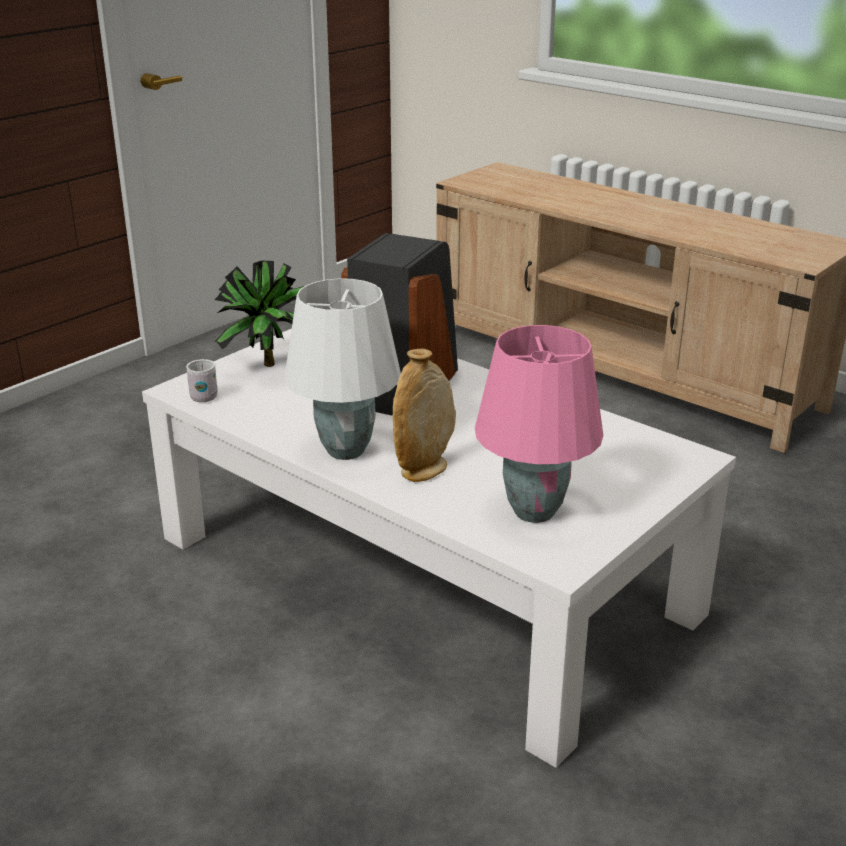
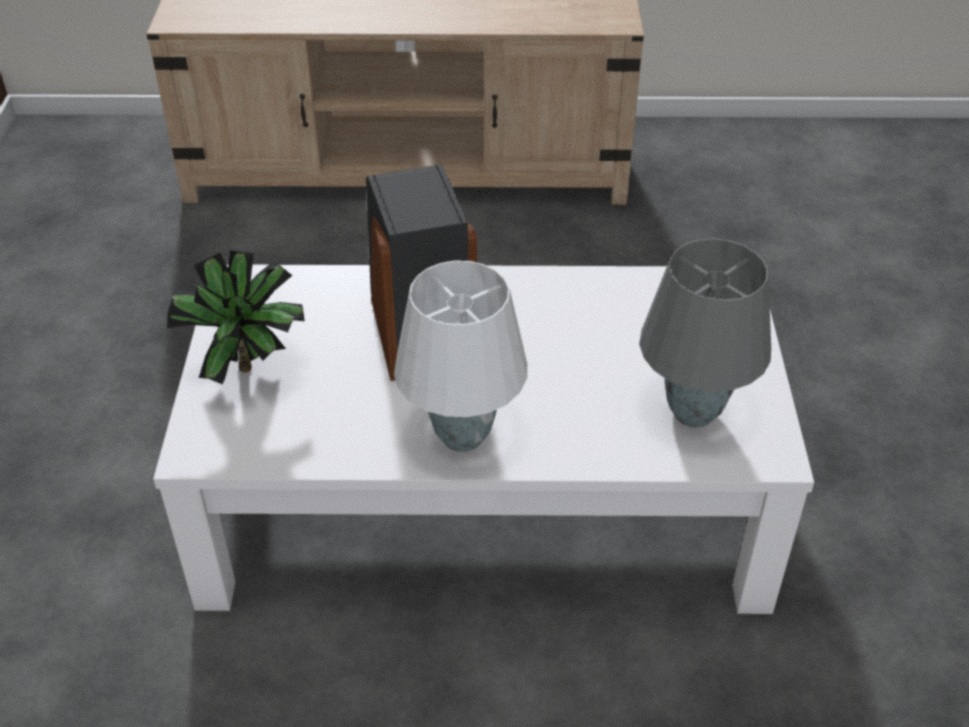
camera: 40 degrees left, 15 degrees up
white mug [186,359,218,402] -> none
beige vase [393,349,456,482] -> none
pink table lamp [475,325,603,523] -> grey table lamp [639,238,771,428]

